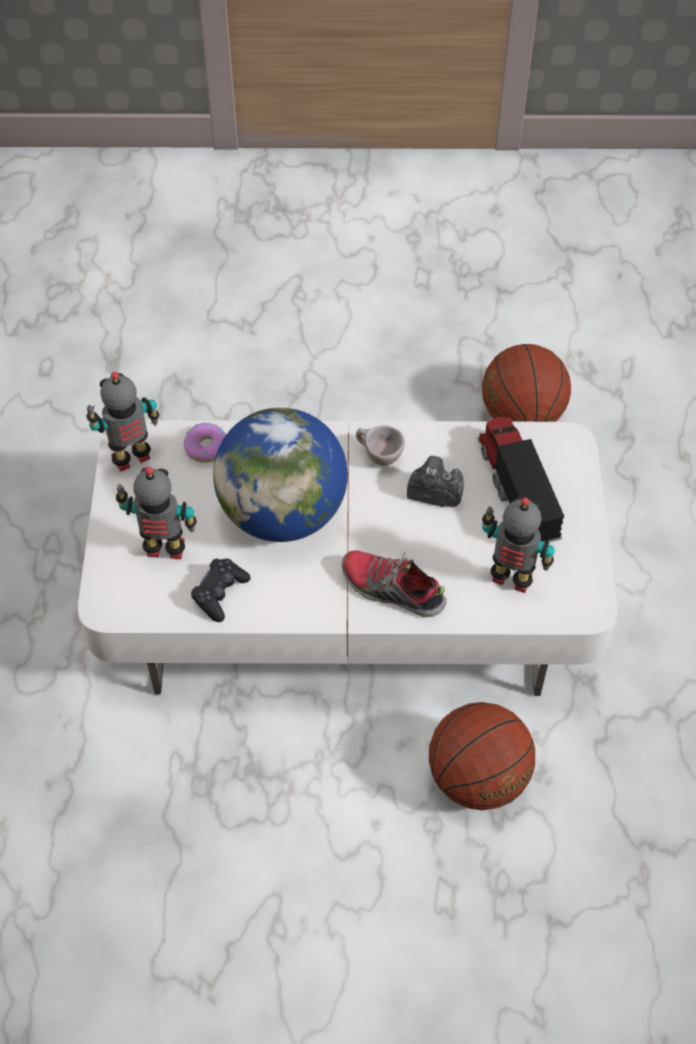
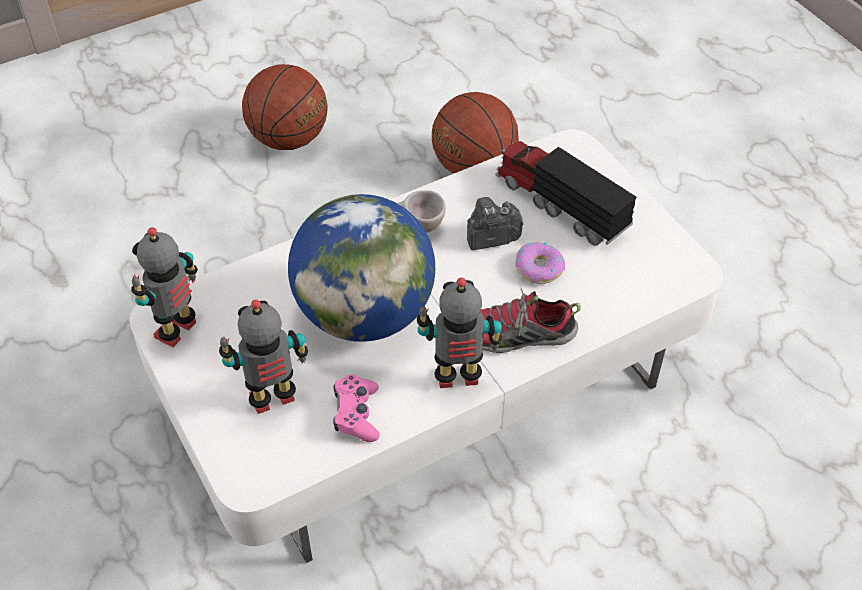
camera: 30 degrees left, 5 degrees down
donut [183,423,226,463] -> donut moved to [515,242,565,284]
black game controller [191,559,251,622] -> pink game controller [333,374,380,442]
basketball [429,702,535,810] -> basketball moved to [242,64,328,150]
toy robot [482,497,555,593] -> toy robot moved to [417,277,502,388]

